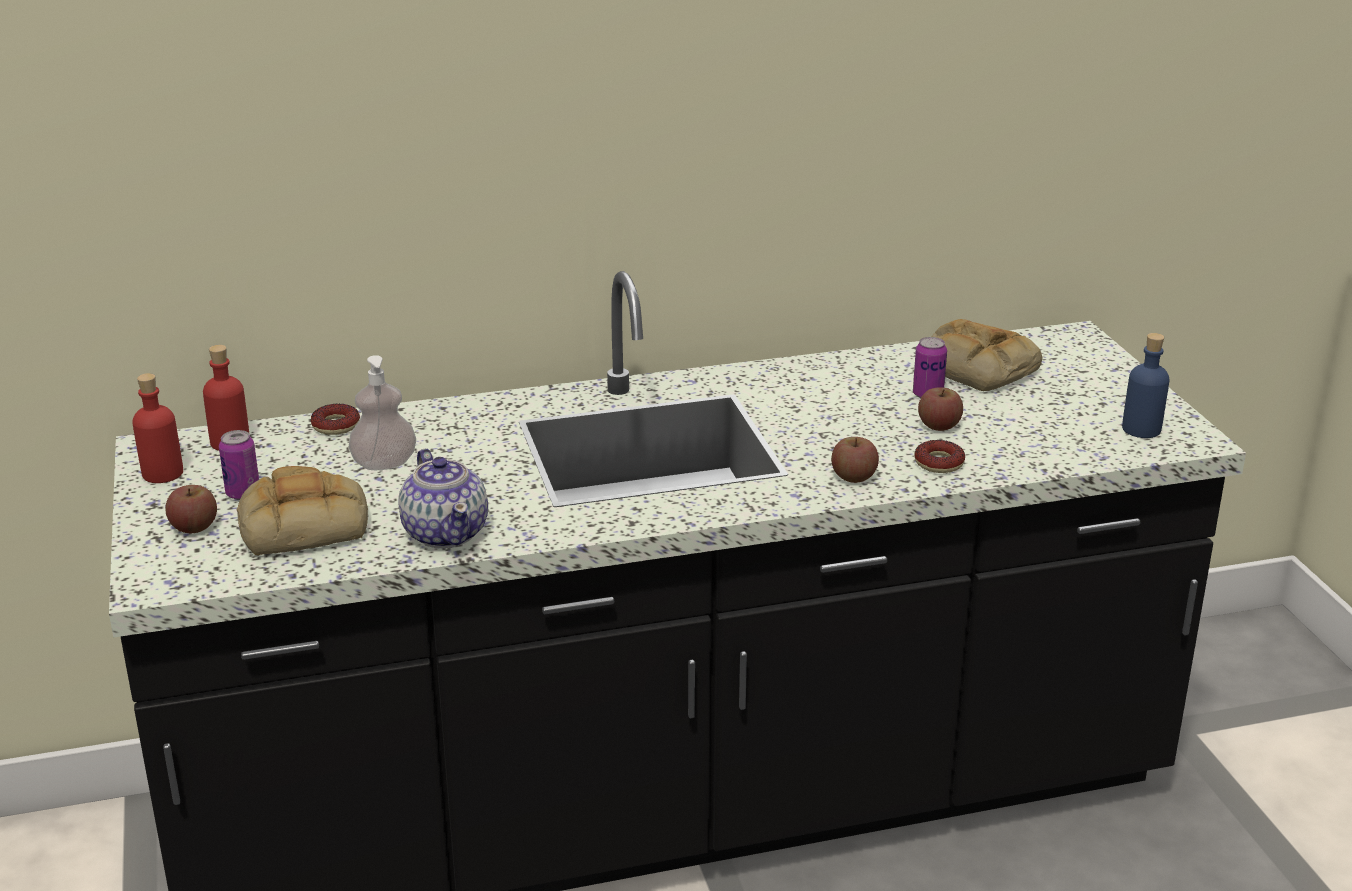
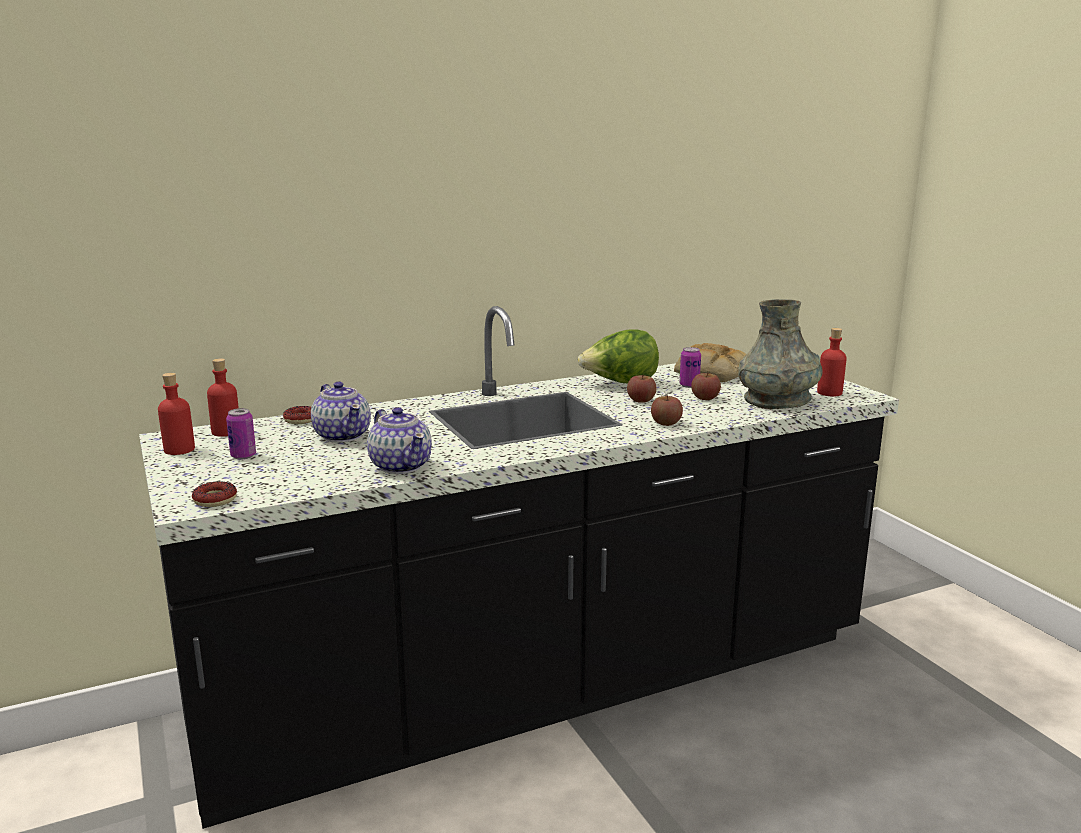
camera: 10 degrees left, 10 degrees down
apple [165,485,217,533] -> apple moved to [627,375,656,403]
bread [236,466,368,555] -> none
soap dispenser [349,355,416,470] -> teapot [311,381,371,443]
donut [915,440,965,473] -> donut moved to [192,481,237,507]
blue bottle [1122,333,1170,438] -> red bottle [817,328,847,396]
none -> lettuce [578,329,659,384]
none -> grey vase [738,299,823,410]

